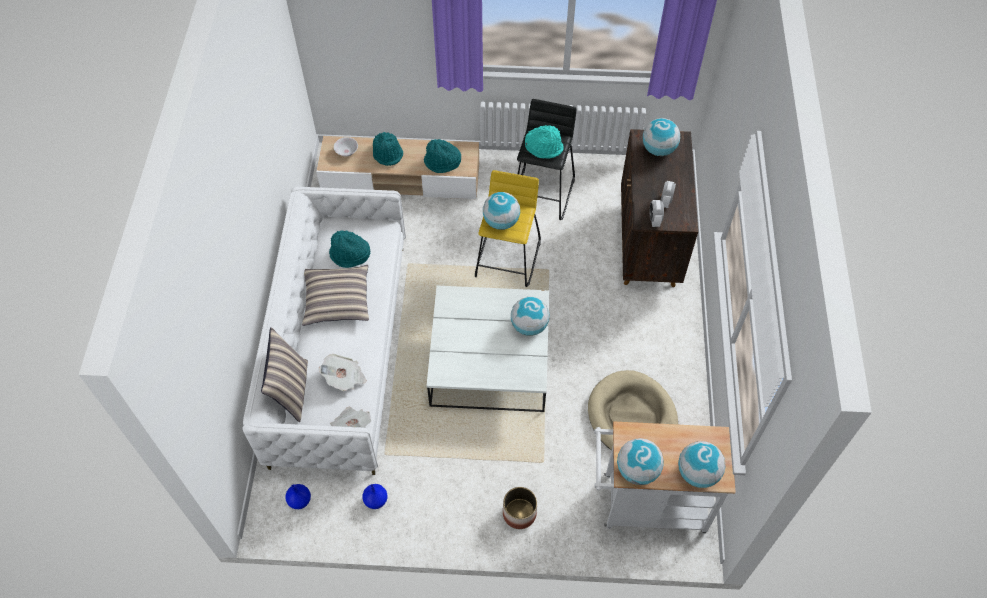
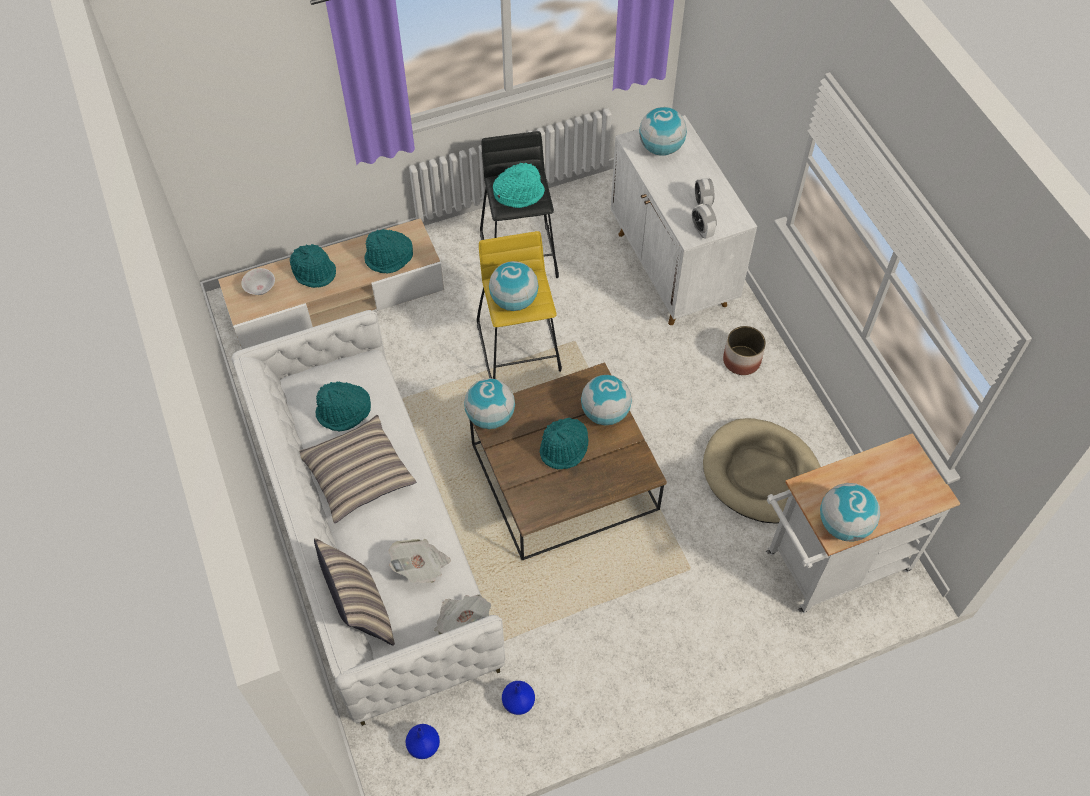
camera: 25 degrees left, 0 degrees up
white coffee table [426,286,549,412] -> brown coffee table [469,362,667,560]
planter [503,487,537,529] -> planter moved to [723,326,766,375]
brown cabinet [621,129,698,287] -> white cabinet [611,115,757,325]
globe [678,441,726,488] -> globe moved to [464,378,515,429]
none -> turquoise hat [539,418,589,469]

